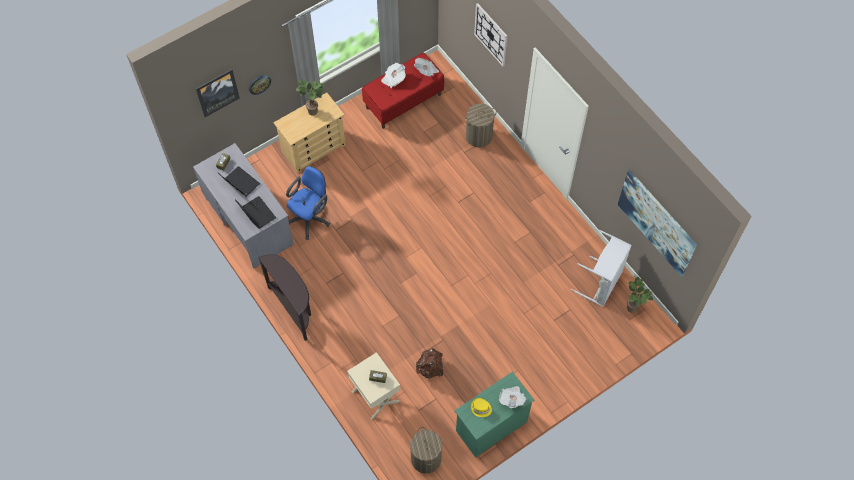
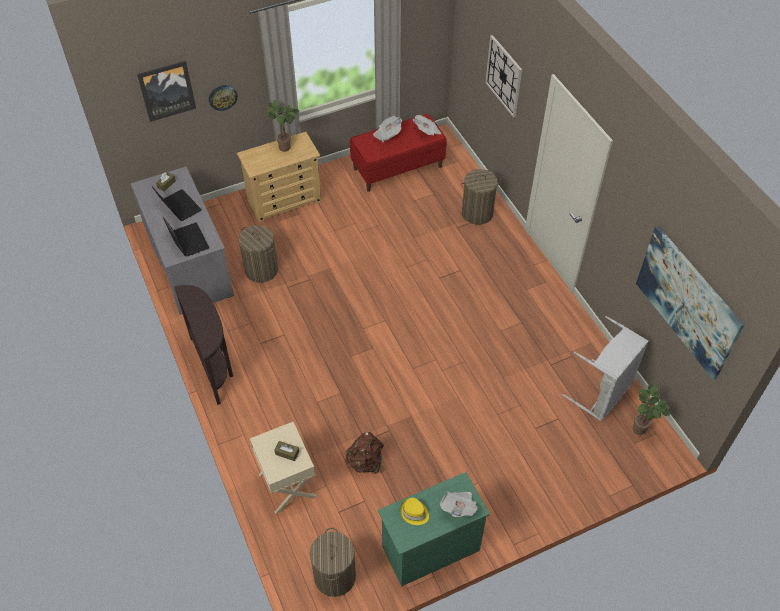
camera: 10 degrees right, 10 degrees down
blue office chair [286,166,330,240] -> laundry basket [239,225,278,283]

